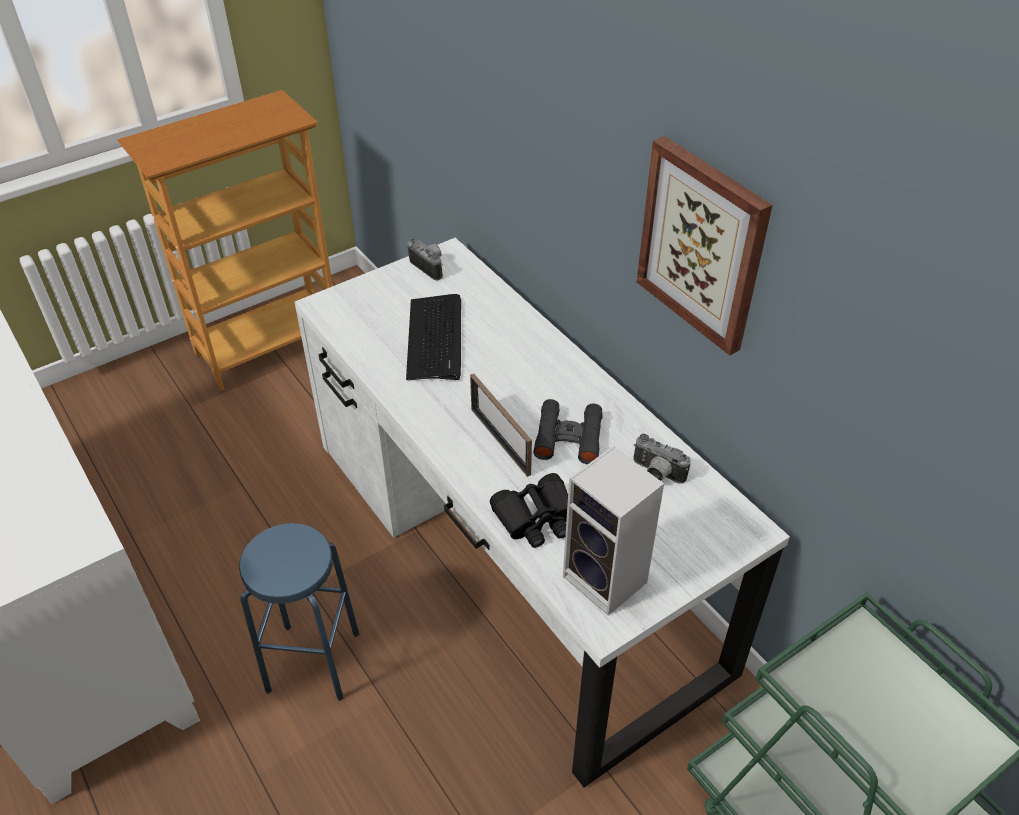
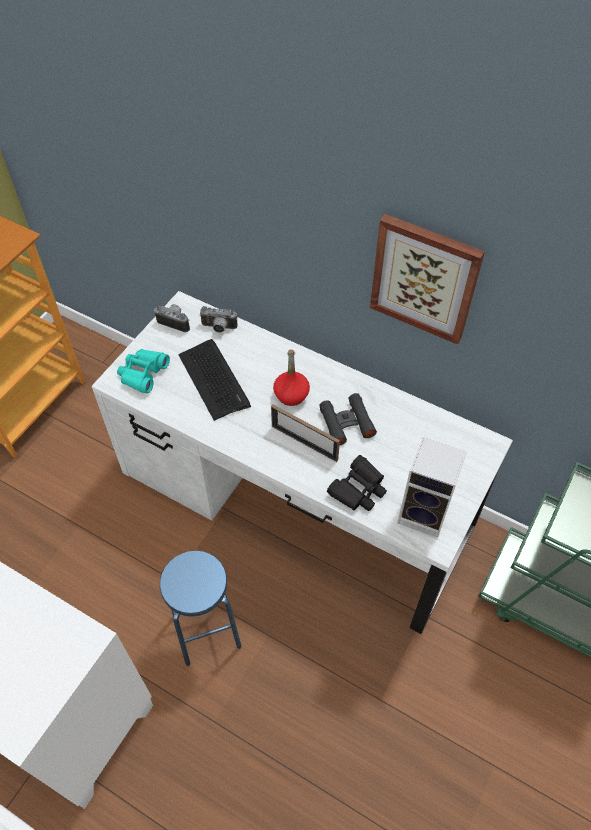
camera: 25 degrees left, 10 degrees up
camera [633,434,691,484] -> camera moved to [200,306,238,333]
none -> turquoise binoculars [117,349,170,394]
none -> red bottle [273,349,310,406]

